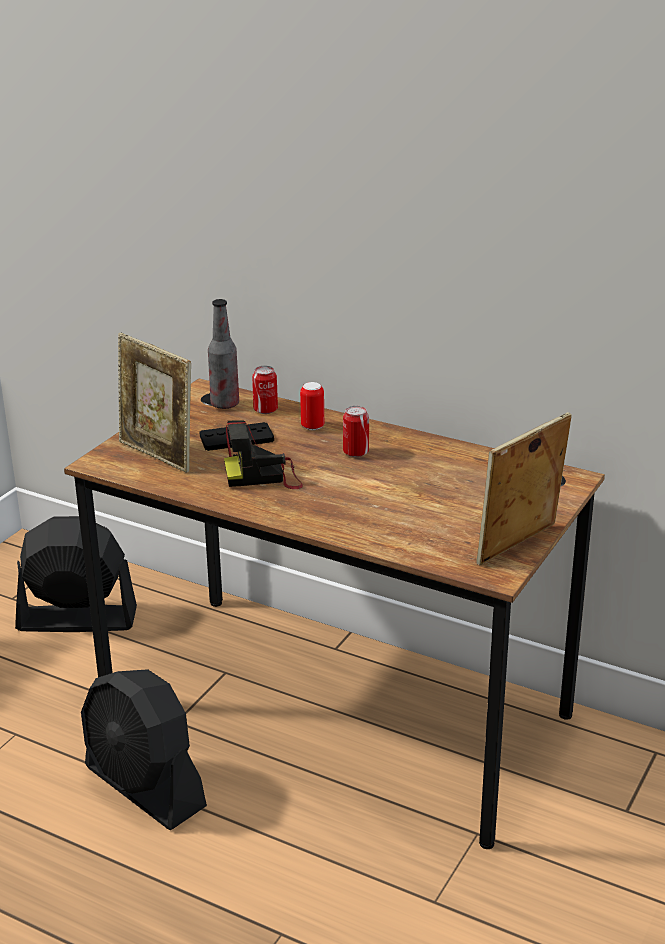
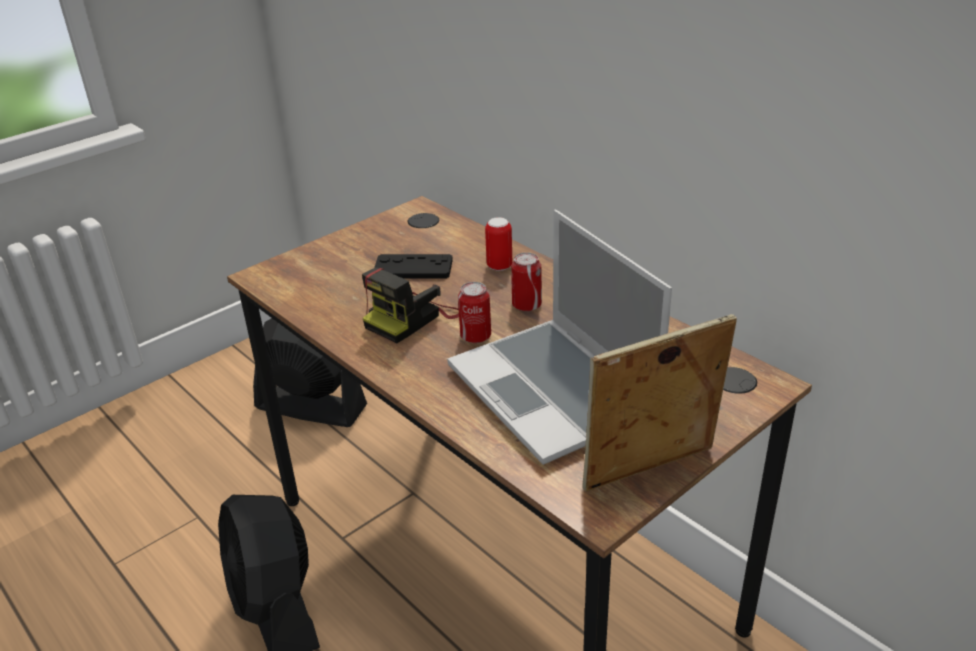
camera: 20 degrees right, 5 degrees up
picture frame [118,333,191,473] -> none
bottle [208,299,239,409] -> none
camera [224,420,303,489] -> camera turned 60 degrees counterclockwise [362,268,459,343]
can [252,366,278,414] -> can moved to [458,282,491,343]
none -> laptop [447,210,672,465]

